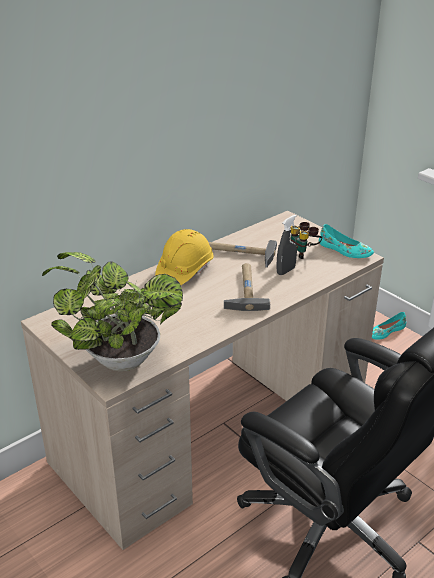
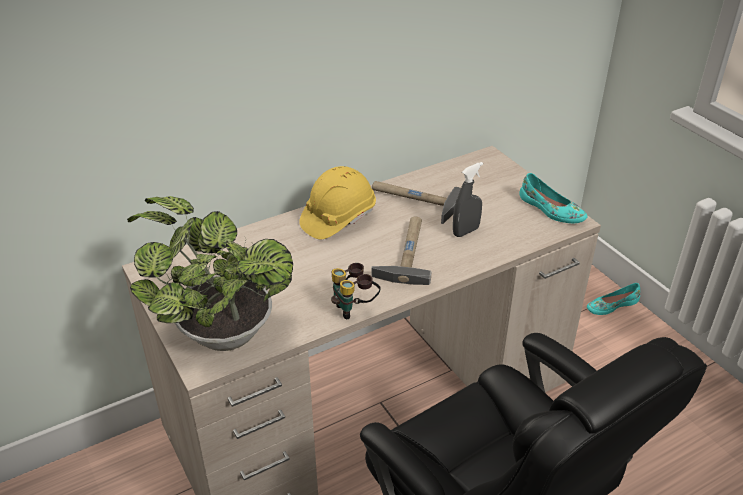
camera: 10 degrees right, 5 degrees up
binoculars [290,222,322,259] -> binoculars moved to [331,263,381,319]

